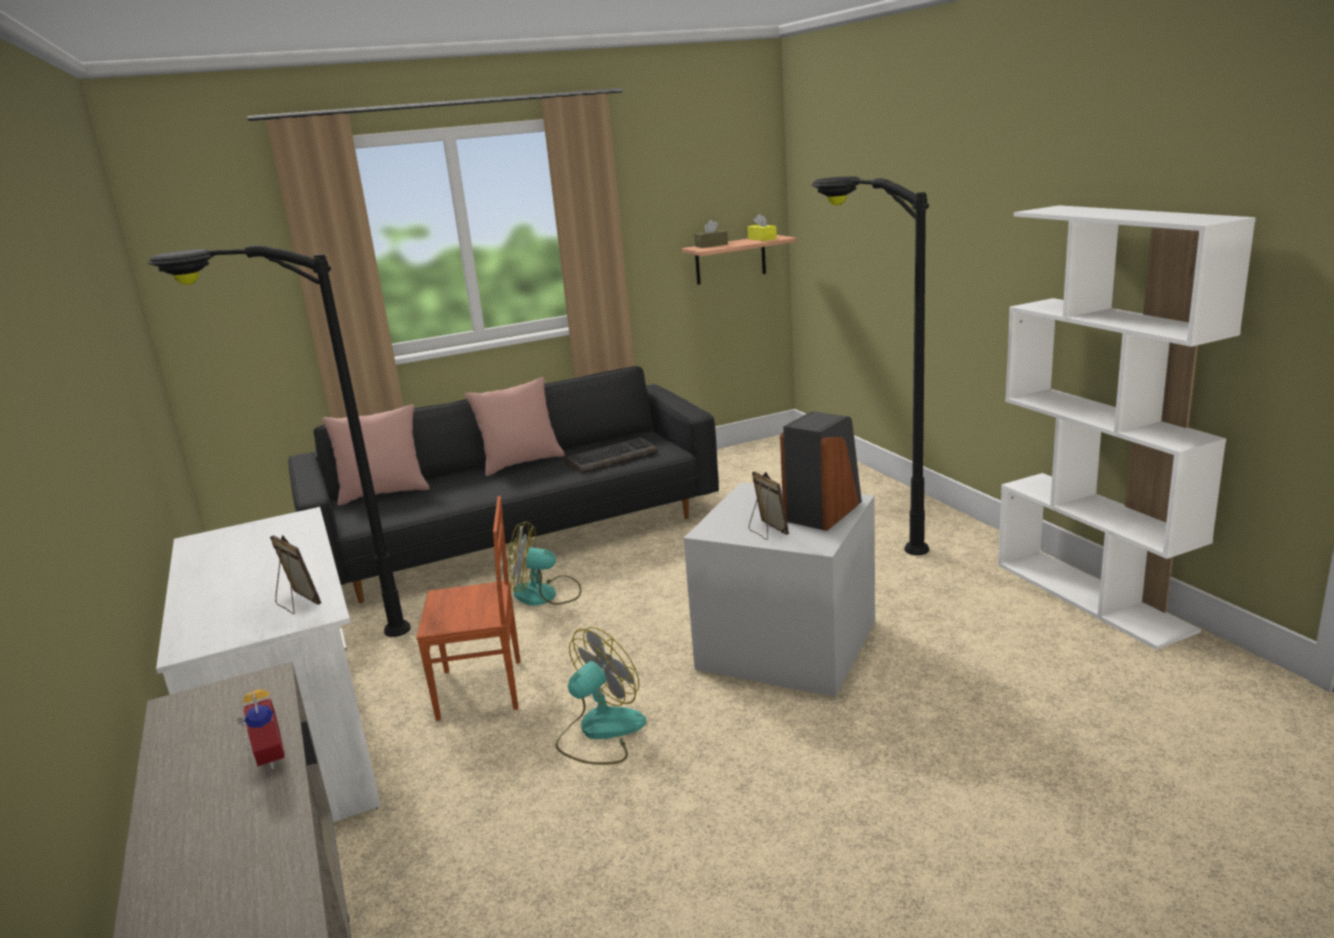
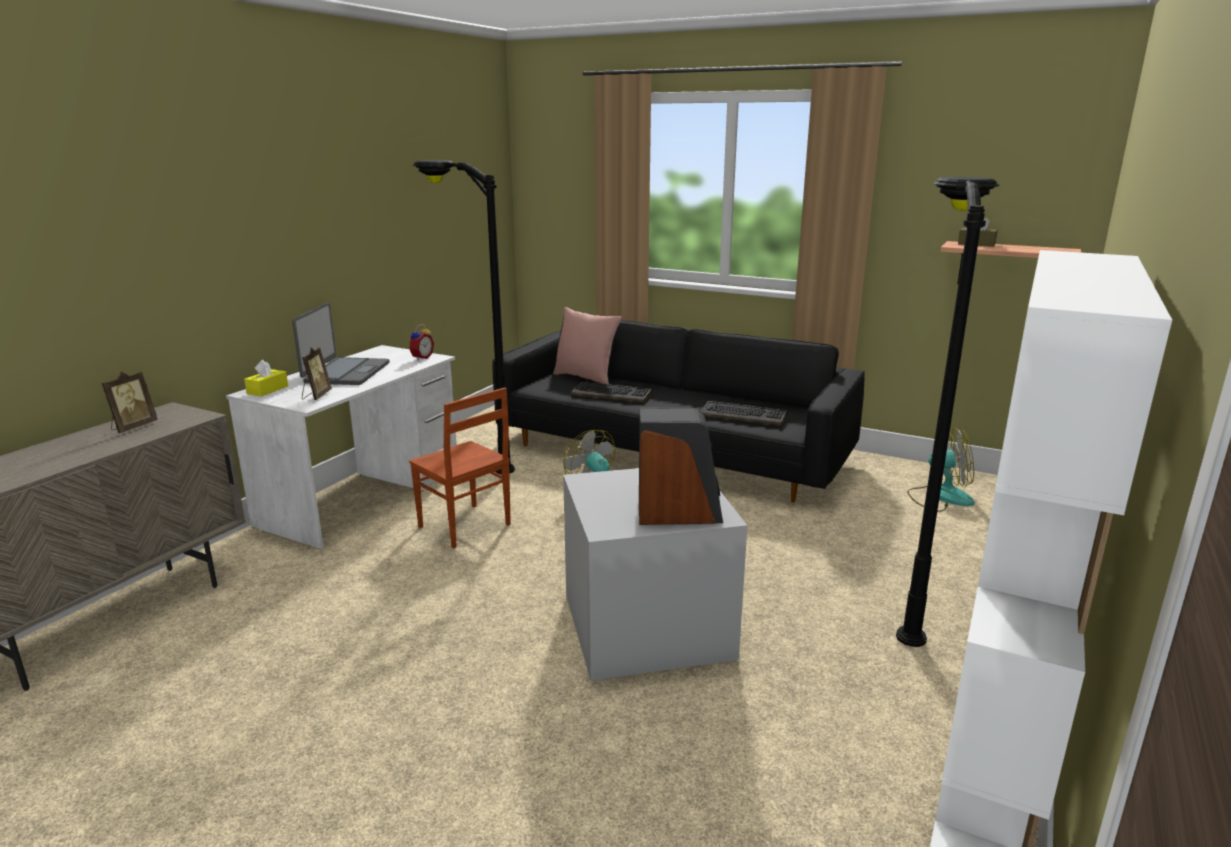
camera: 50 degrees right, 0 degrees up
alarm clock [236,683,285,769] -> alarm clock moved to [409,324,434,361]
pink pillow [465,377,565,476] -> none
fan [556,627,646,765] -> fan moved to [907,428,974,512]
yellow tissue box [747,214,777,241] -> yellow tissue box moved to [244,360,288,397]
picture frame [749,471,789,540] -> picture frame moved to [102,371,158,433]
none -> laptop [292,302,390,385]
none -> keyboard [571,382,653,404]

